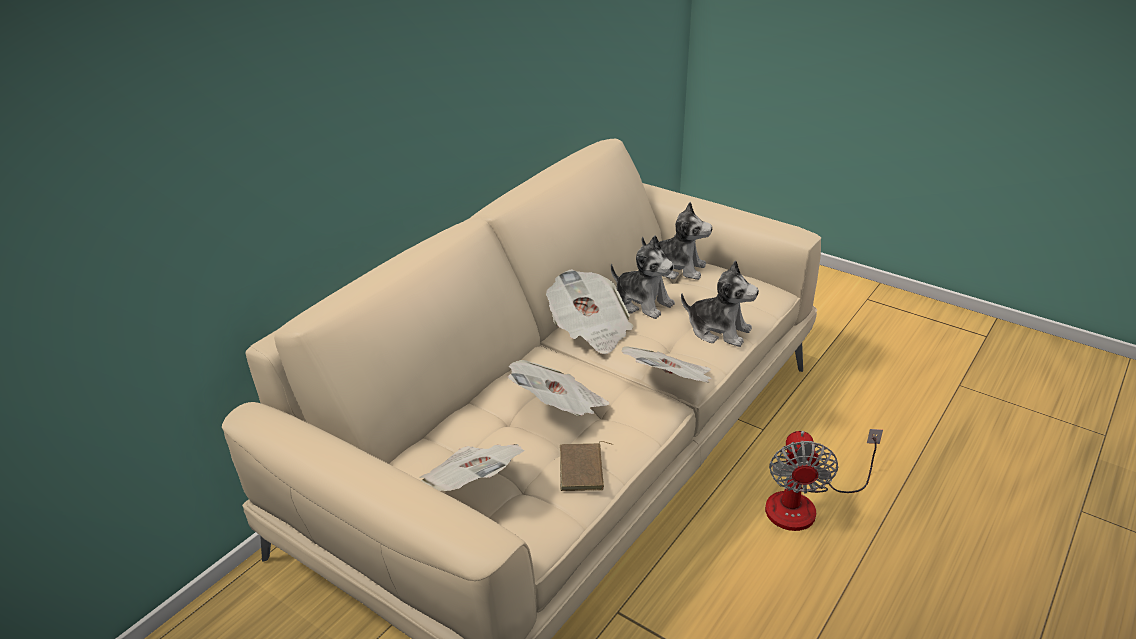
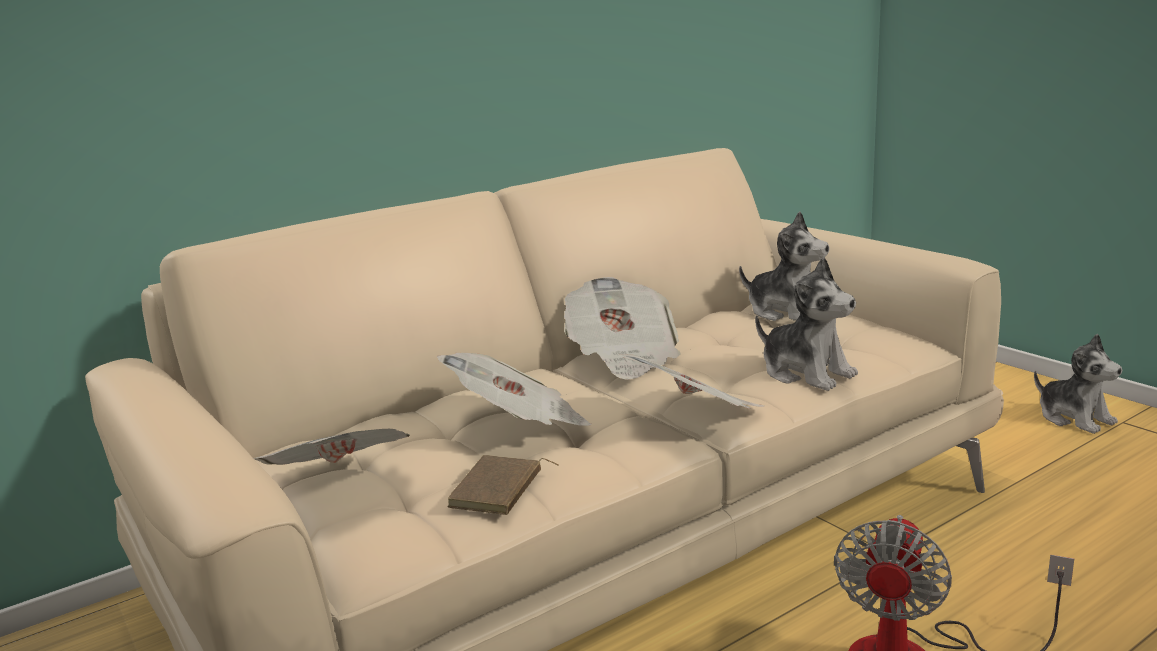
camera: 20 degrees right, 15 degrees down
plush toy [611,235,675,319] -> plush toy moved to [1034,334,1122,434]

